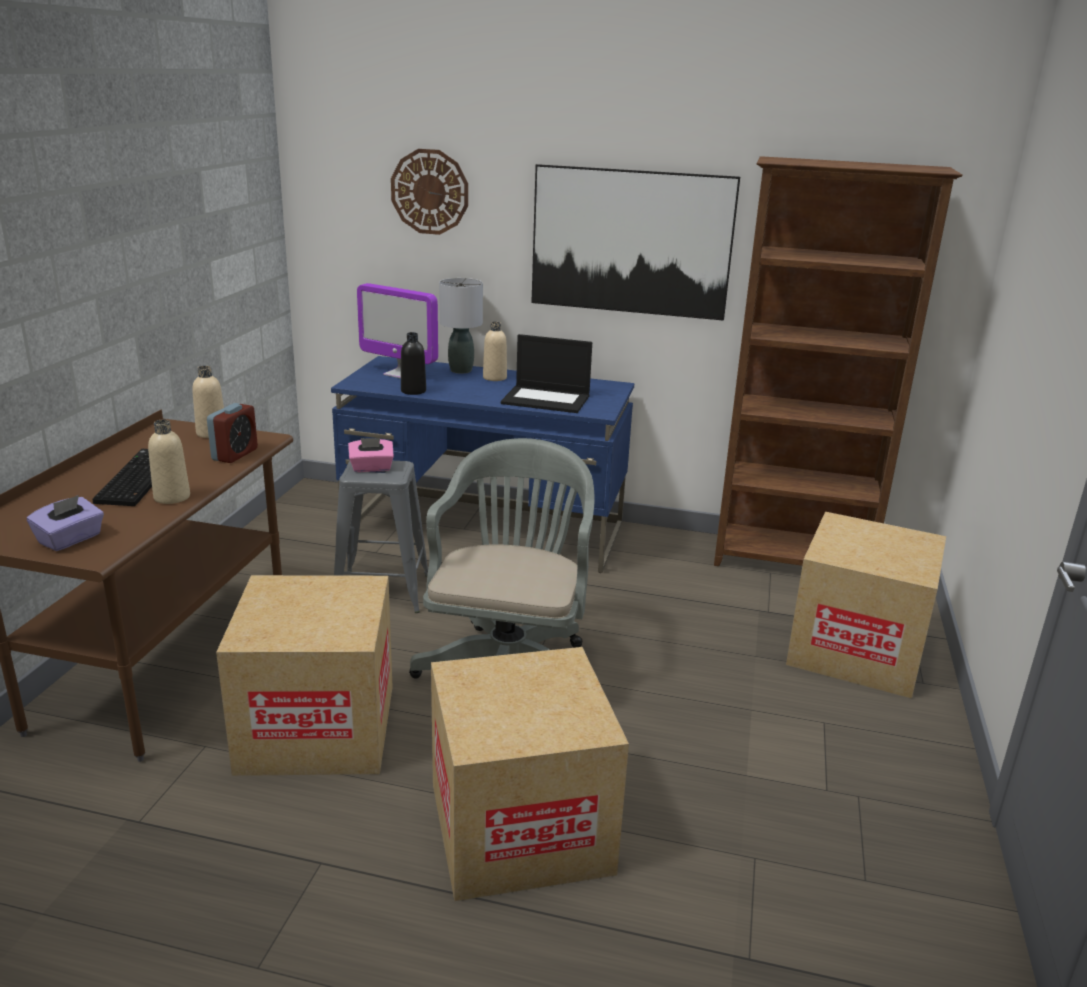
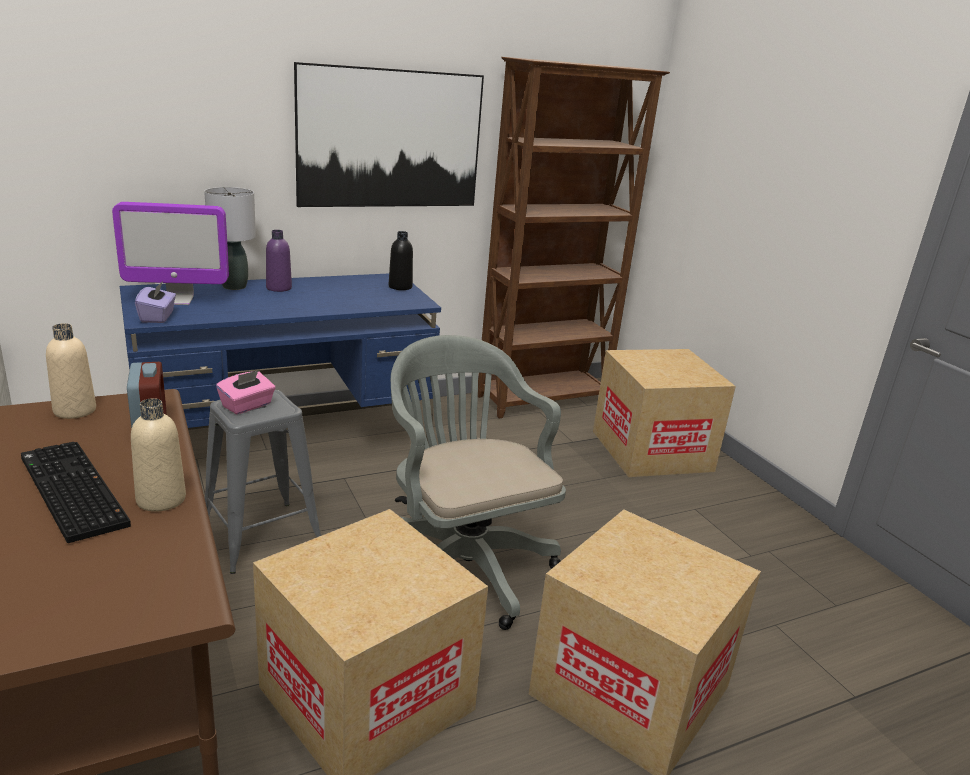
camera: 40 degrees left, 0 degrees up
purple tissue box [27,495,104,551] -> purple tissue box moved to [135,281,176,323]
wall clock [391,149,468,235] -> none
black bottle [401,332,426,395] -> black bottle moved to [389,231,413,290]
beige bottle [483,322,507,381] -> purple bottle [266,230,292,292]
laptop [501,334,592,413] -> none

